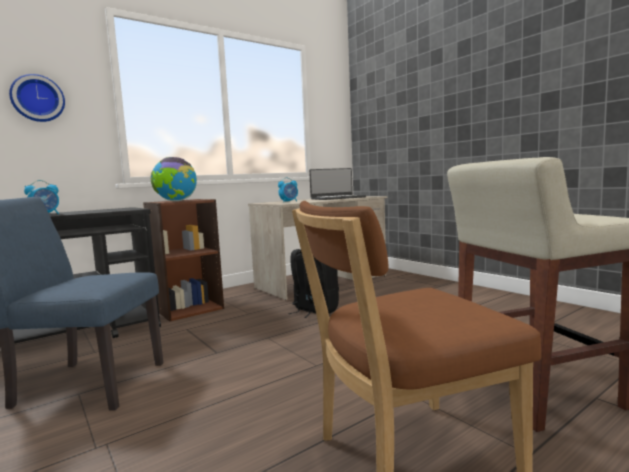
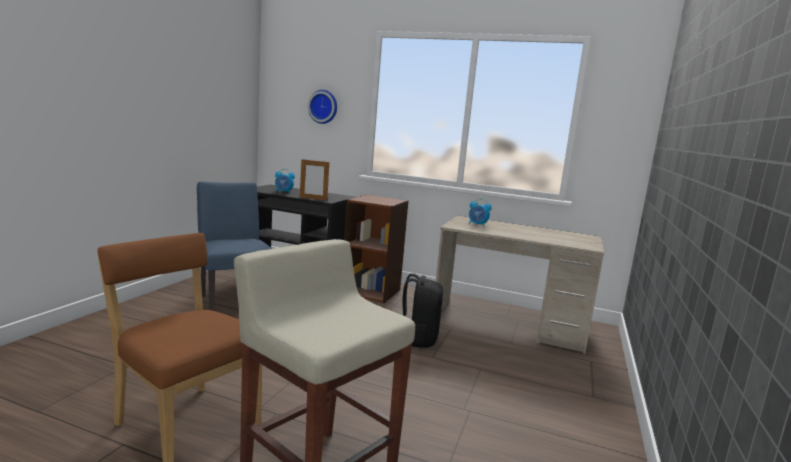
camera: 55 degrees right, 5 degrees up
globe [151,157,197,201] -> none
laptop [309,168,366,200] -> none
none -> picture frame [300,158,329,201]

